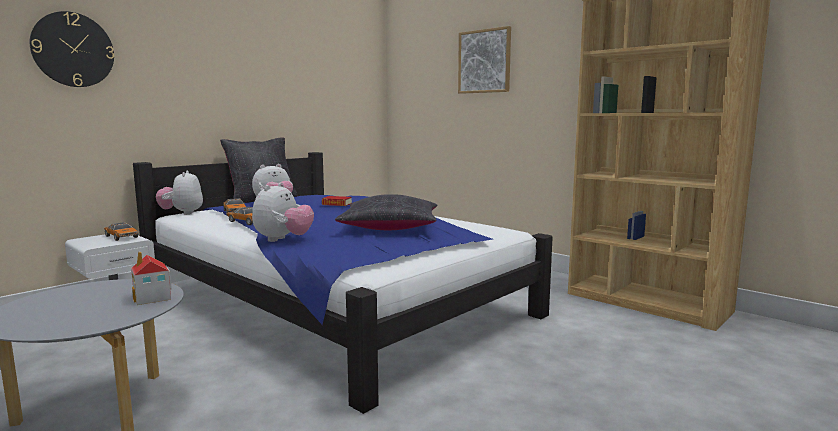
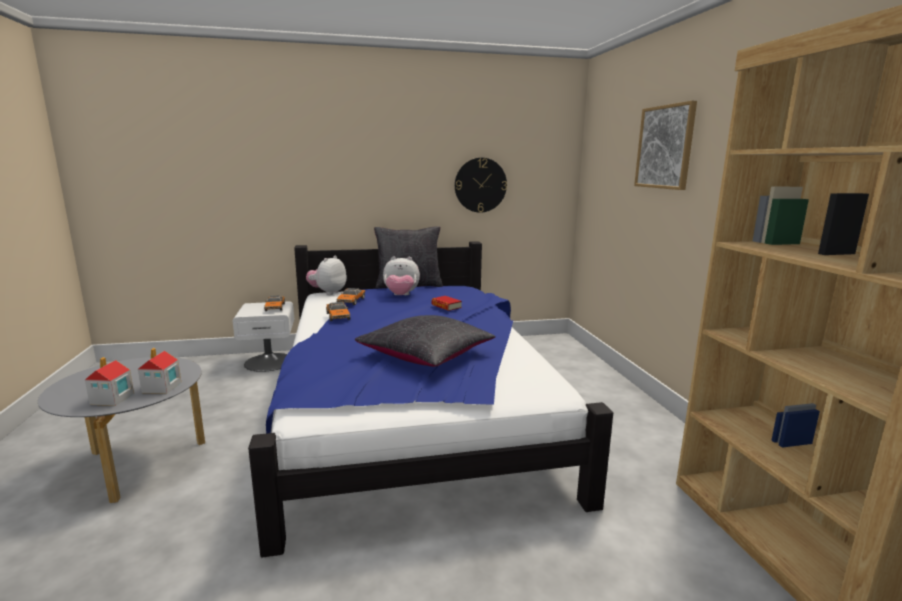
camera: 35 degrees right, 5 degrees up
wall clock [30,11,114,87] -> wall clock moved to [455,158,507,213]
plush toy [252,182,314,242] -> none
none -> toy house [85,357,134,406]

